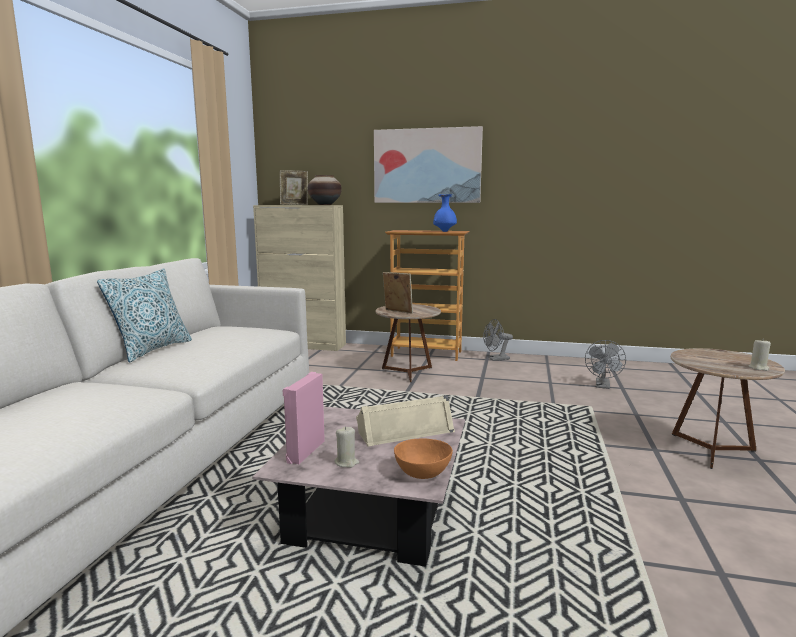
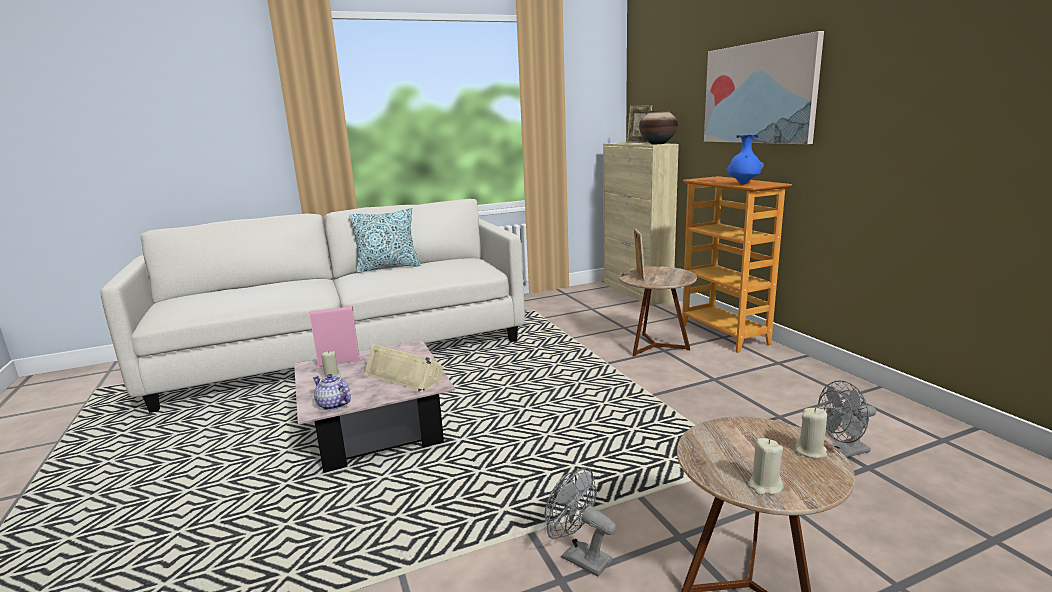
camera: 55 degrees right, 5 degrees up
orange bowl [394,438,453,479] -> teapot [313,374,351,410]
grey fan [483,319,513,361] -> grey fan moved to [545,467,616,577]
none -> beige candle [795,408,827,458]

